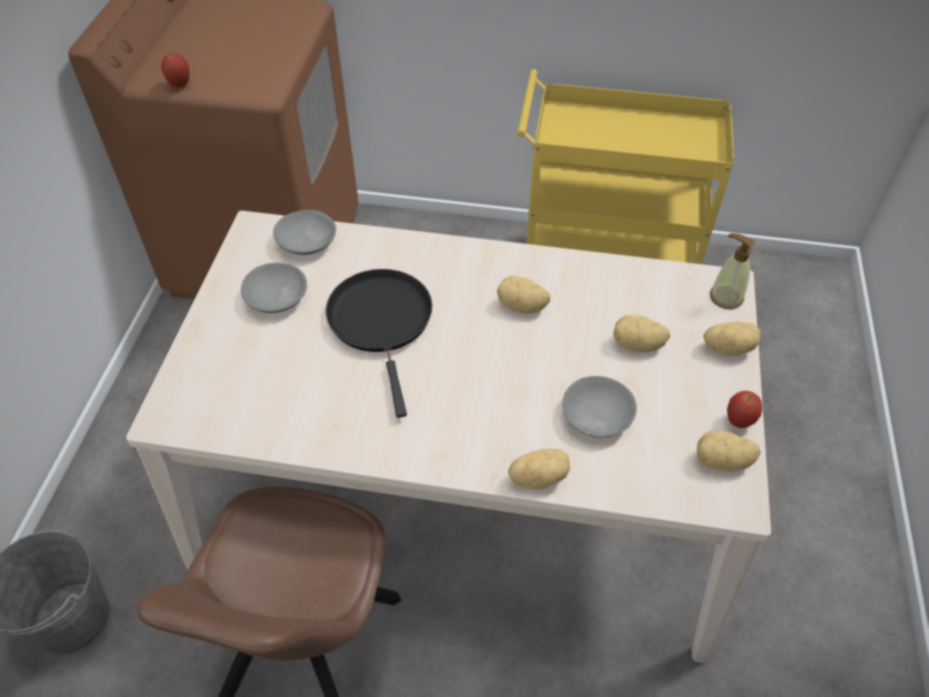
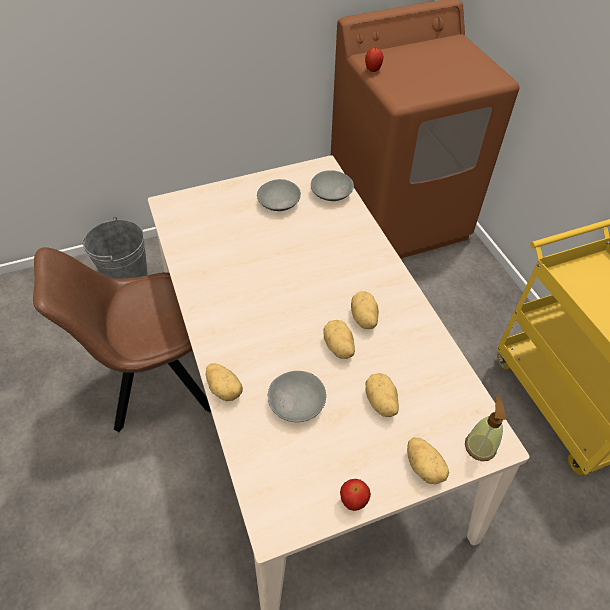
camera: 60 degrees right, 0 degrees up
black frying pan [326,269,432,418] -> none
potato [697,431,761,471] -> potato moved to [323,320,355,359]

